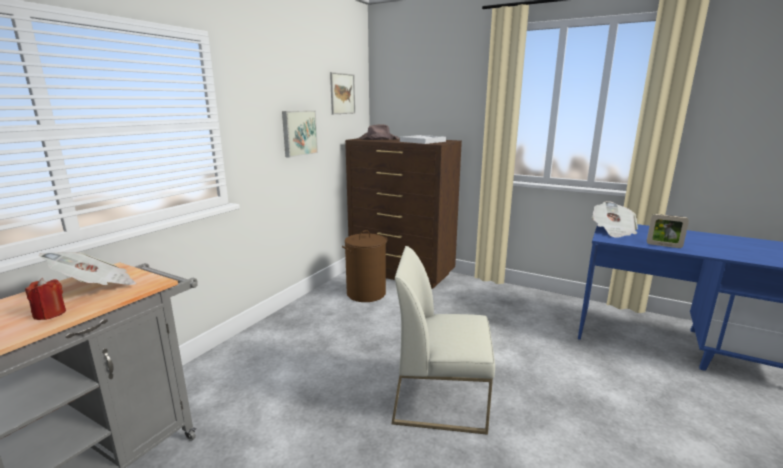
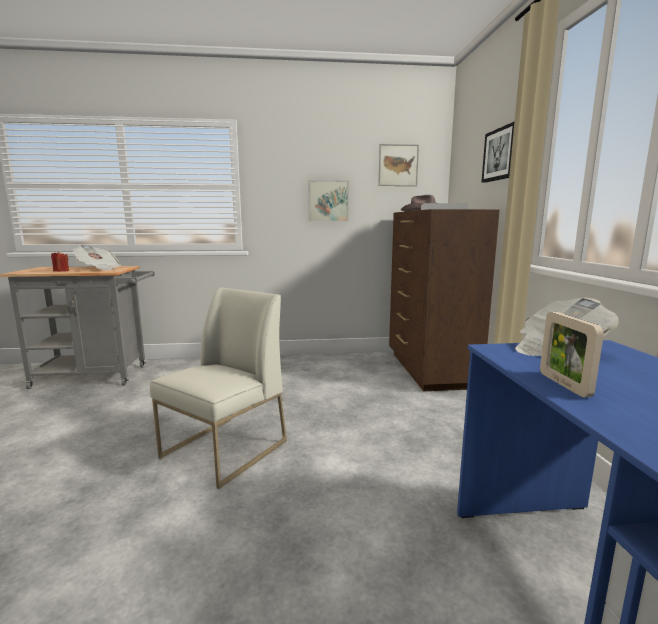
camera: 55 degrees right, 5 degrees down
brown laundry basket [342,230,387,302] -> none
white chair [392,246,495,435] -> white chair turned 60 degrees clockwise [150,287,287,489]
none -> picture [481,122,514,183]

